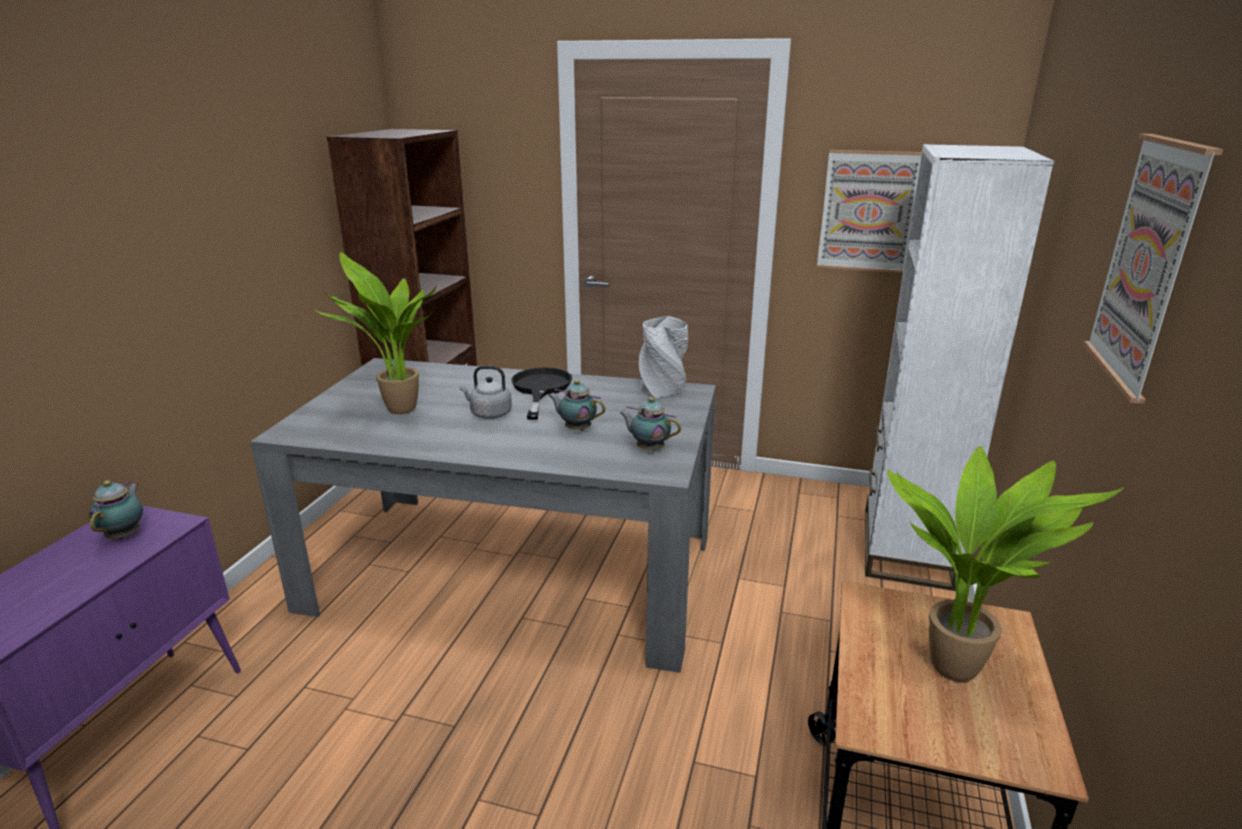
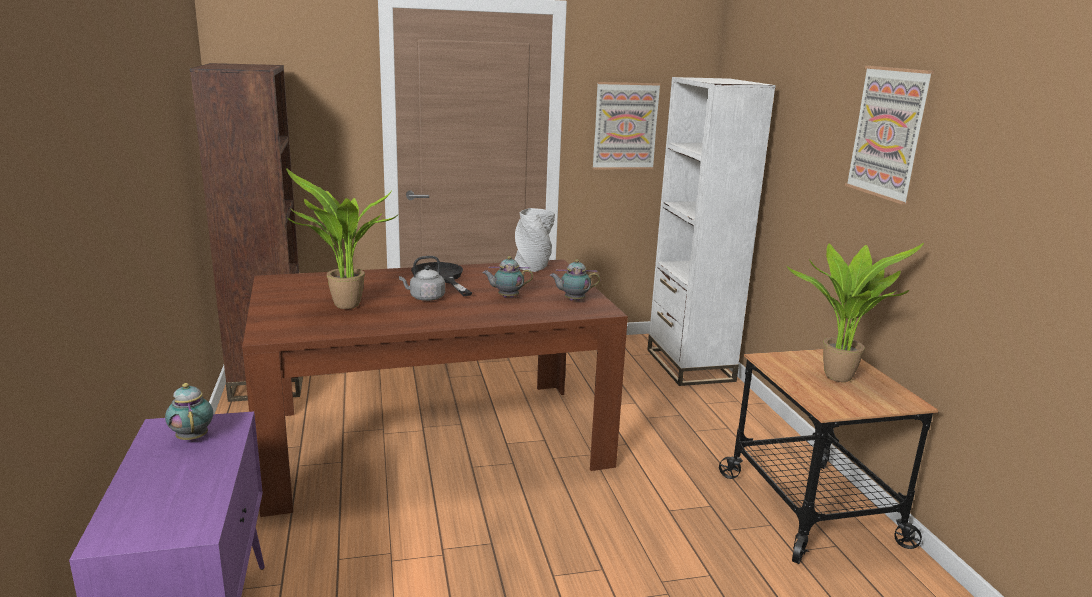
camera: 30 degrees left, 5 degrees down
grey dining table [250,358,716,673] -> brown dining table [242,259,628,517]

